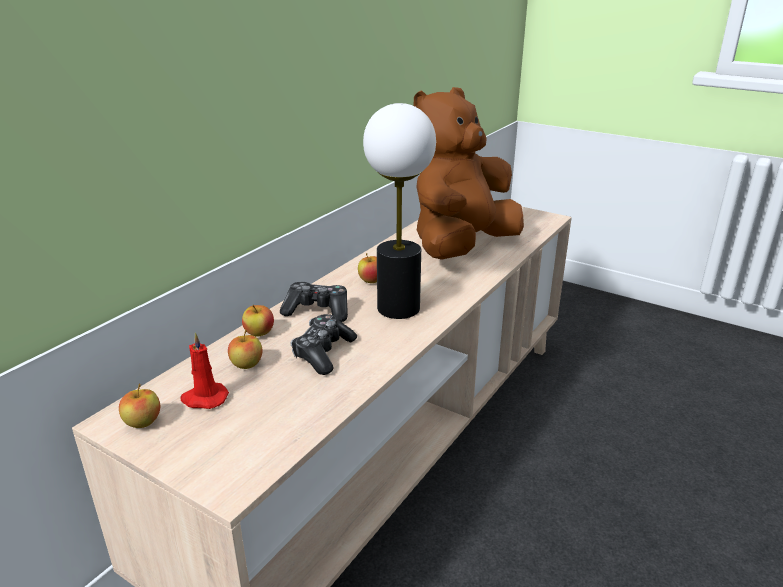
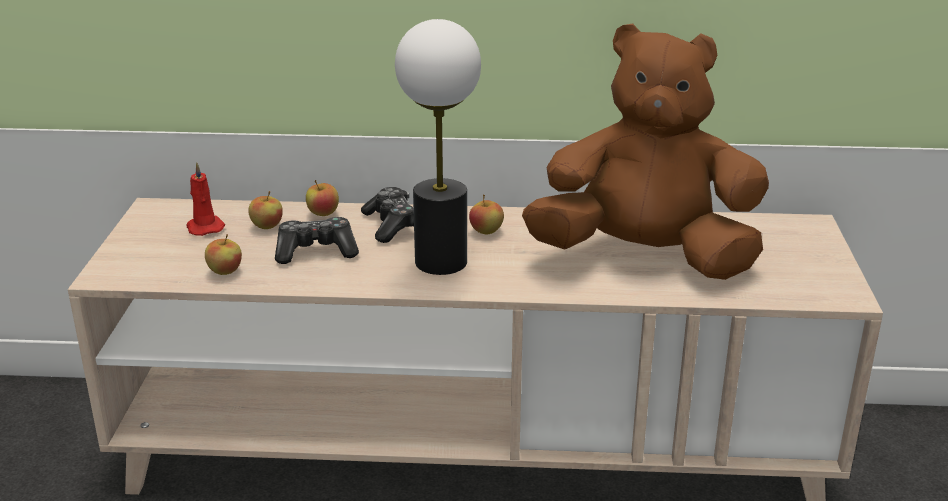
camera: 60 degrees right, 0 degrees up
apple [119,384,160,428] -> apple moved to [205,234,242,275]

